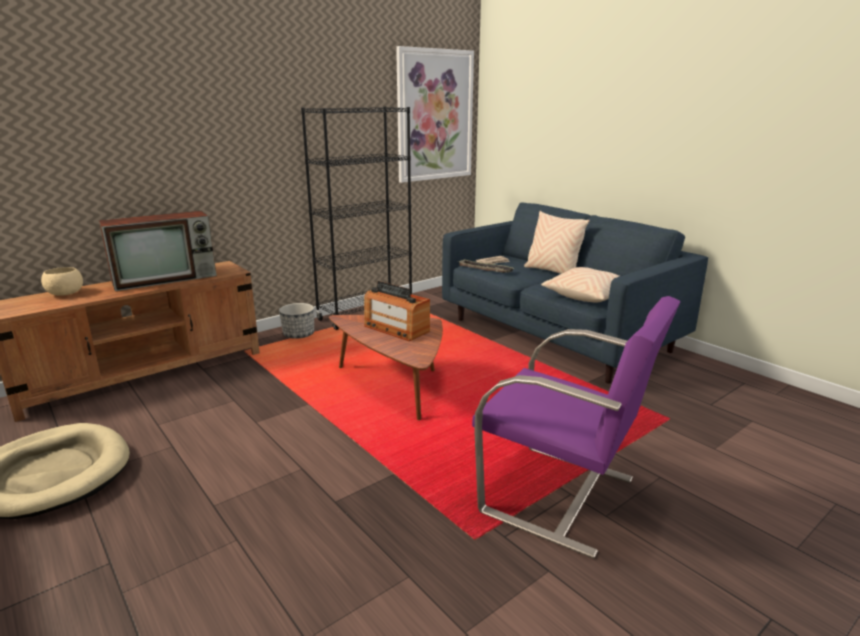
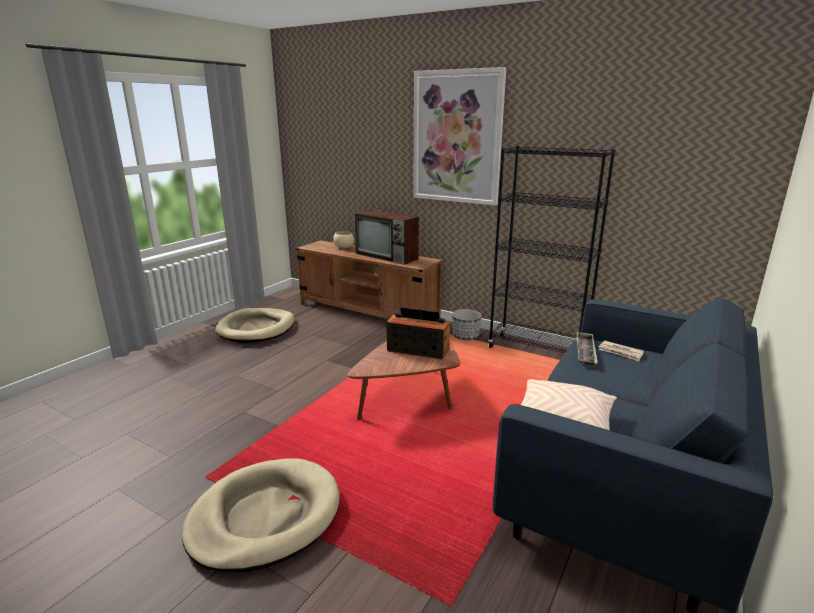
camera: 70 degrees right, 0 degrees up
radio [364,281,430,341] -> radio turned 90 degrees clockwise [386,308,450,360]
picture [396,46,474,183] -> picture moved to [413,67,506,205]
purple armchair [472,296,681,559] -> beige dog bed [182,458,340,572]
beige pillow [524,211,590,274] -> none

